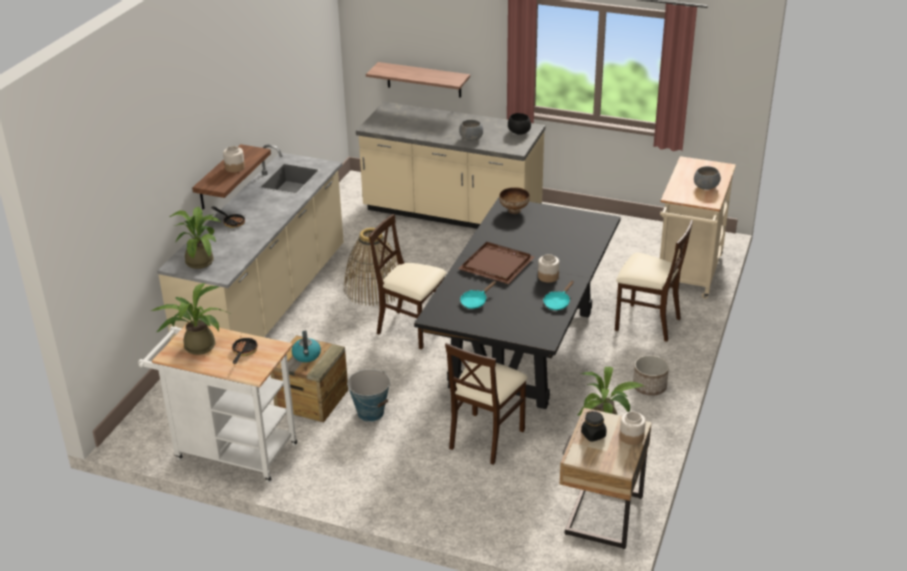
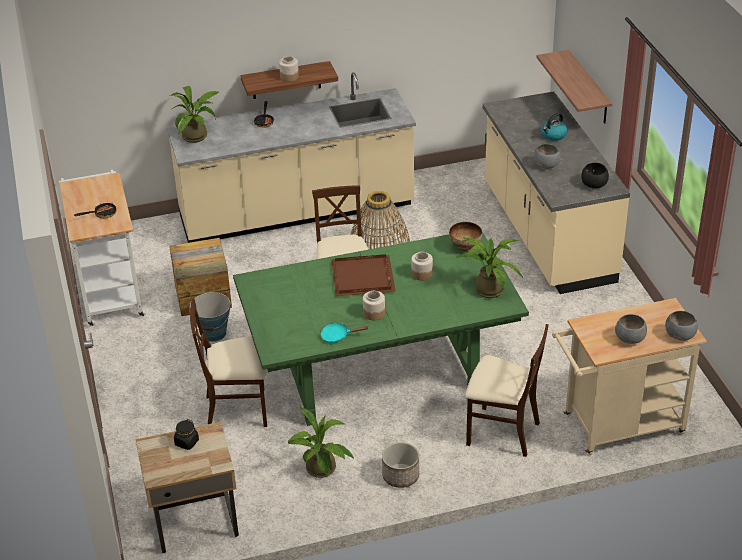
camera: 55 degrees right, 5 degrees up
potted plant [151,283,228,355] -> potted plant moved to [457,237,523,298]
kettle [292,331,321,362] -> kettle moved to [541,113,567,141]
black dining table [414,197,621,409] -> green dining table [233,232,529,426]
turquoise frying pan [460,281,496,309] -> none
beige chair [615,220,693,342] -> beige chair turned 60 degrees counterclockwise [465,324,549,457]
jar [620,412,646,445] -> jar moved to [411,252,433,281]
none -> grey bowl [665,311,698,341]

